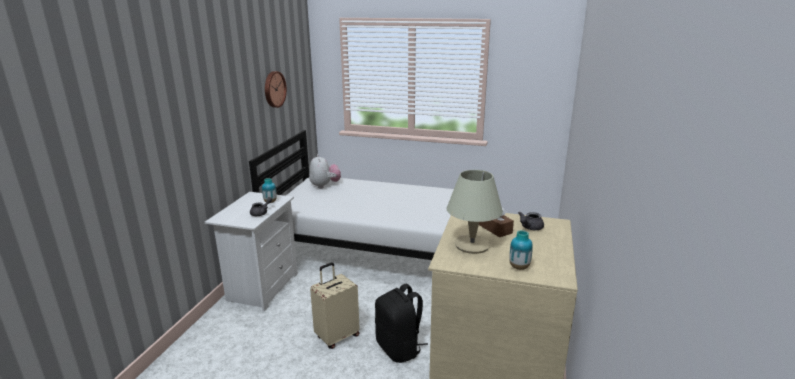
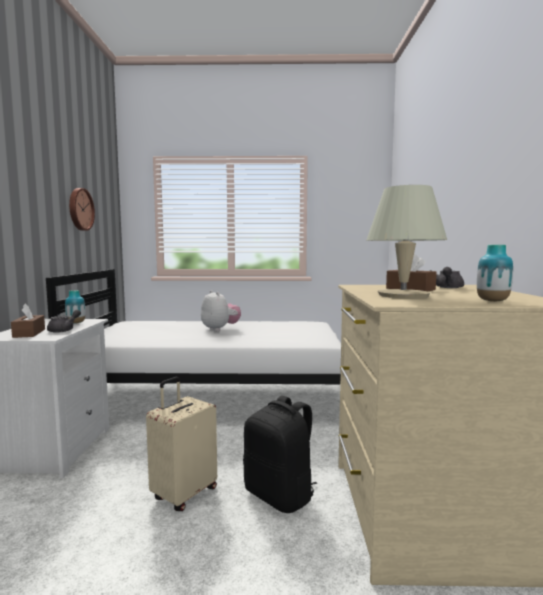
camera: 15 degrees left, 15 degrees down
plush toy [309,154,341,189] -> plush toy moved to [201,290,241,331]
none -> brown tissue box [11,303,45,338]

